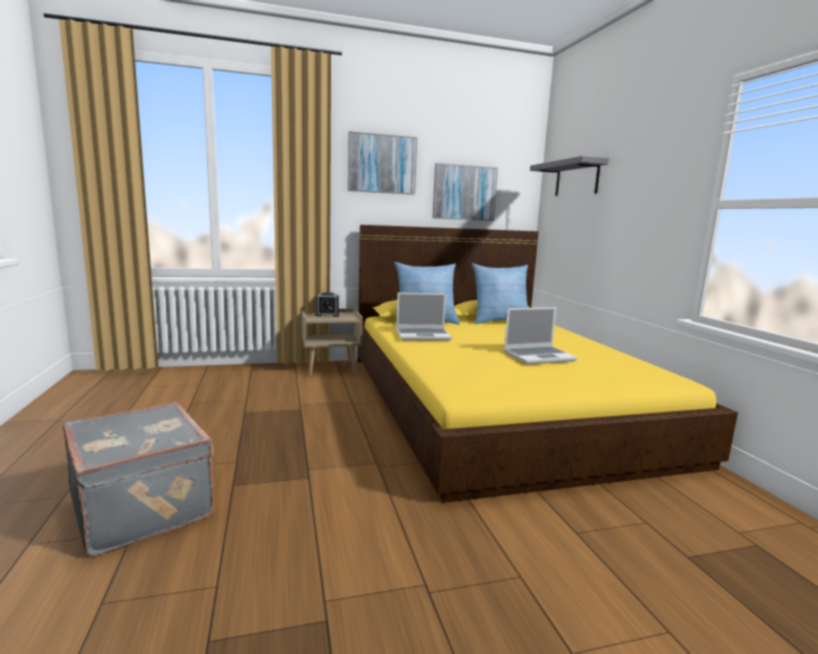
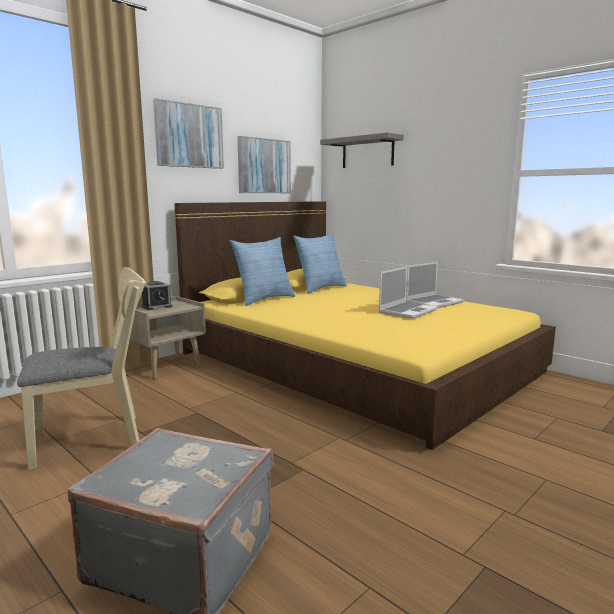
camera: 30 degrees left, 0 degrees up
laptop [396,292,452,341] -> laptop moved to [406,262,464,308]
none -> beige chair [17,267,146,470]

